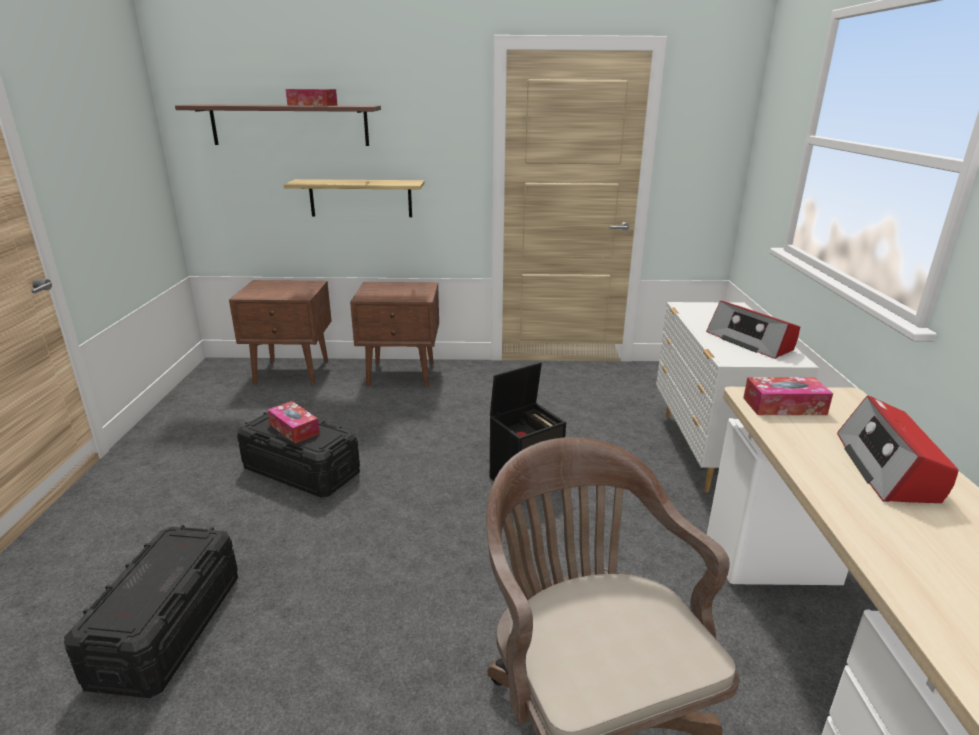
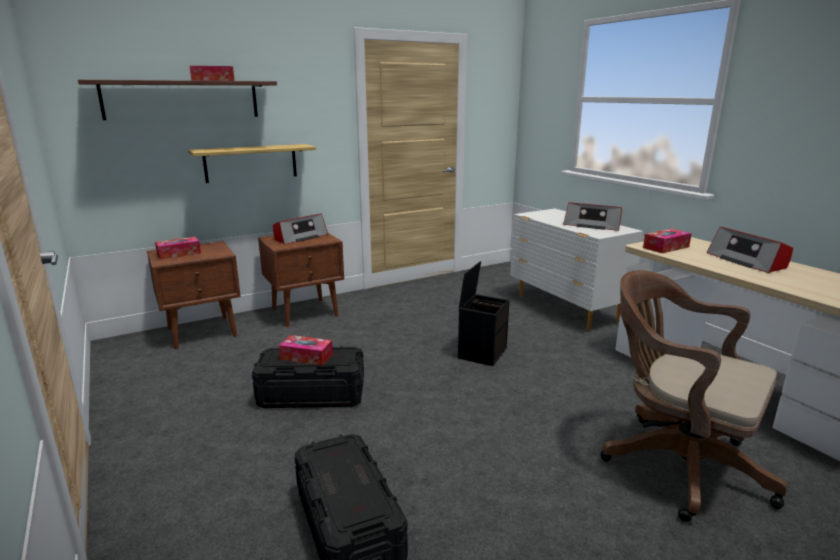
camera: 30 degrees left, 5 degrees down
none -> tissue box [155,237,201,259]
none -> radio [273,214,328,244]

